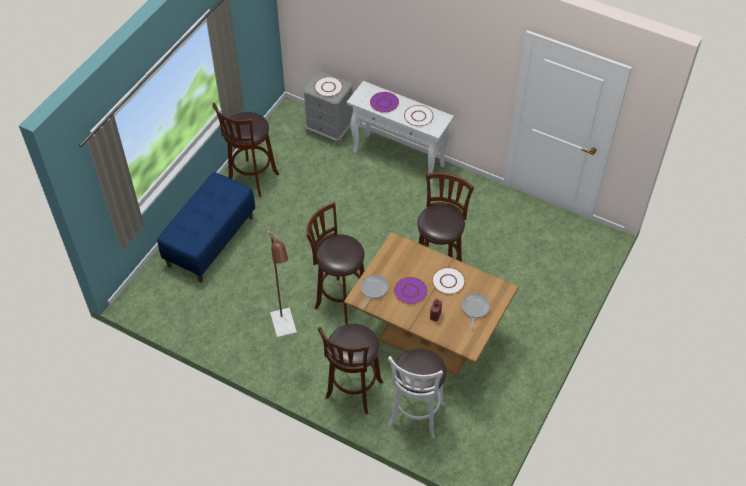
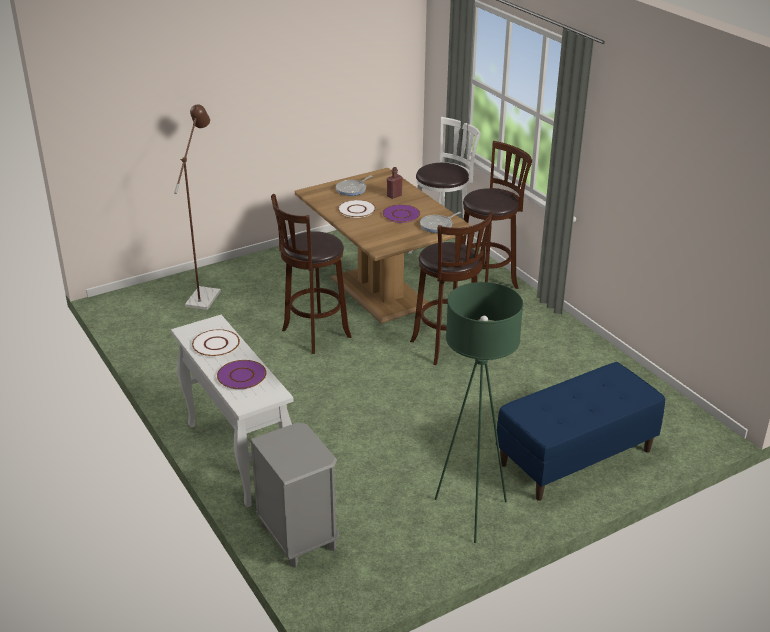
camera: 150 degrees left, 20 degrees down
brown stool [212,103,279,197] -> green floor lamp [435,282,523,543]
brown floor lamp [267,231,297,338] -> brown floor lamp moved to [174,104,221,310]
white plate [314,77,343,97] -> none

